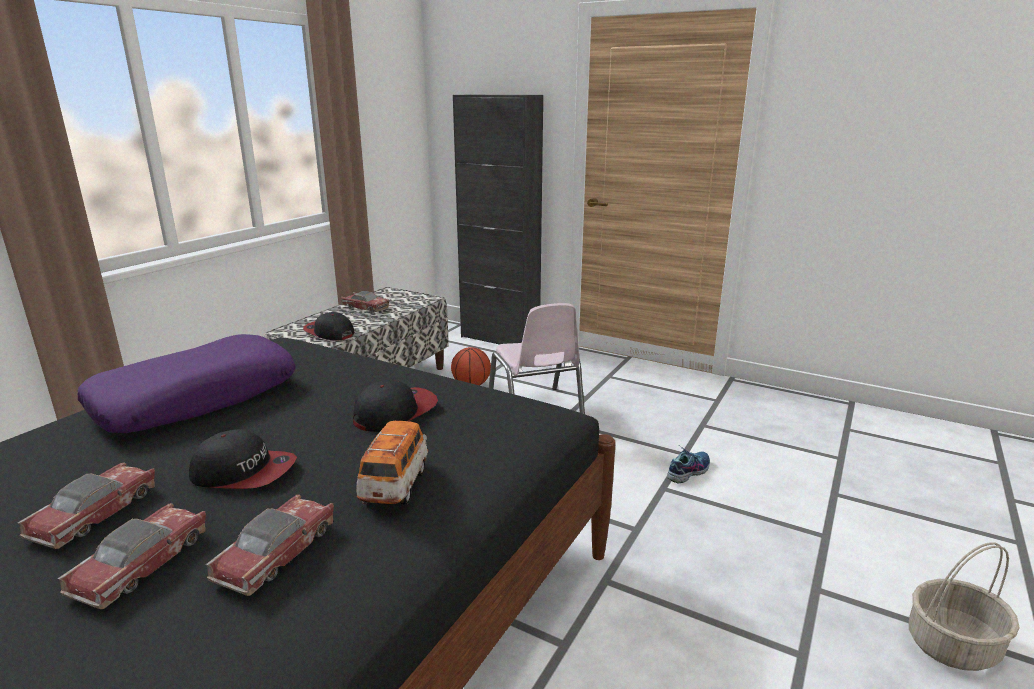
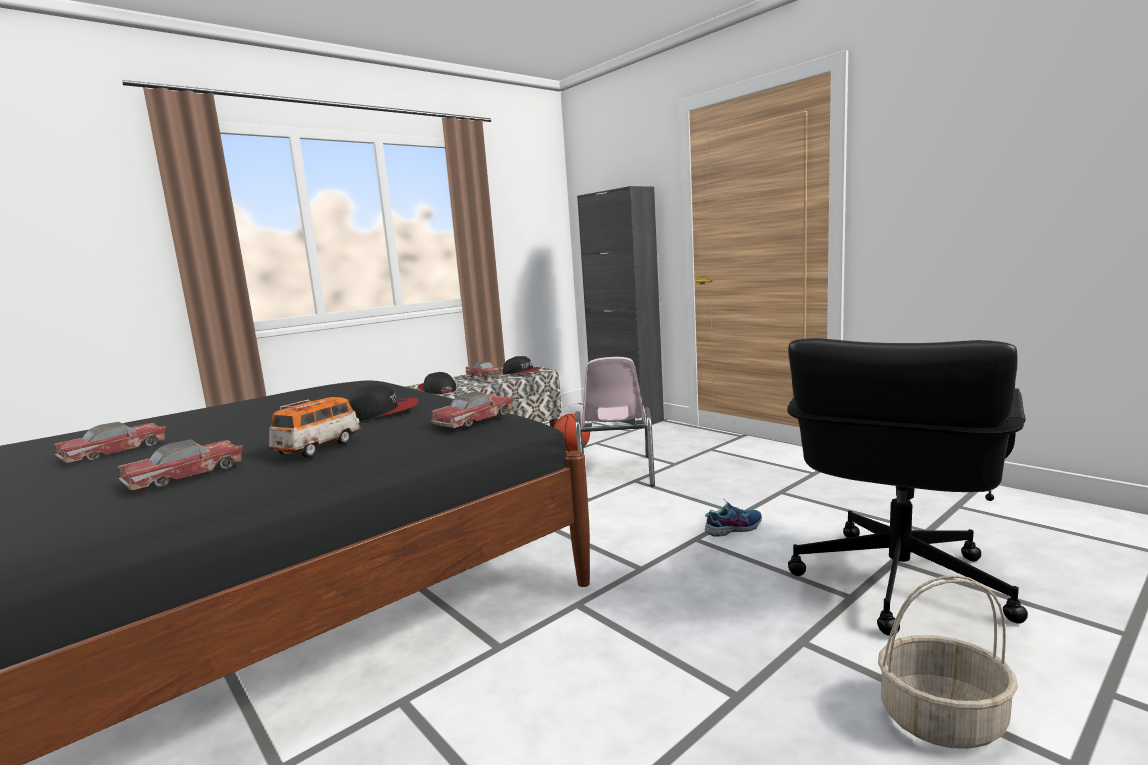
camera: 20 degrees right, 10 degrees down
toy car [58,503,206,609] -> toy car moved to [431,392,513,428]
purple pillow [78,334,296,433] -> none
cap [189,429,297,489] -> cap moved to [503,356,543,374]
none -> black office chair [787,338,1028,636]

